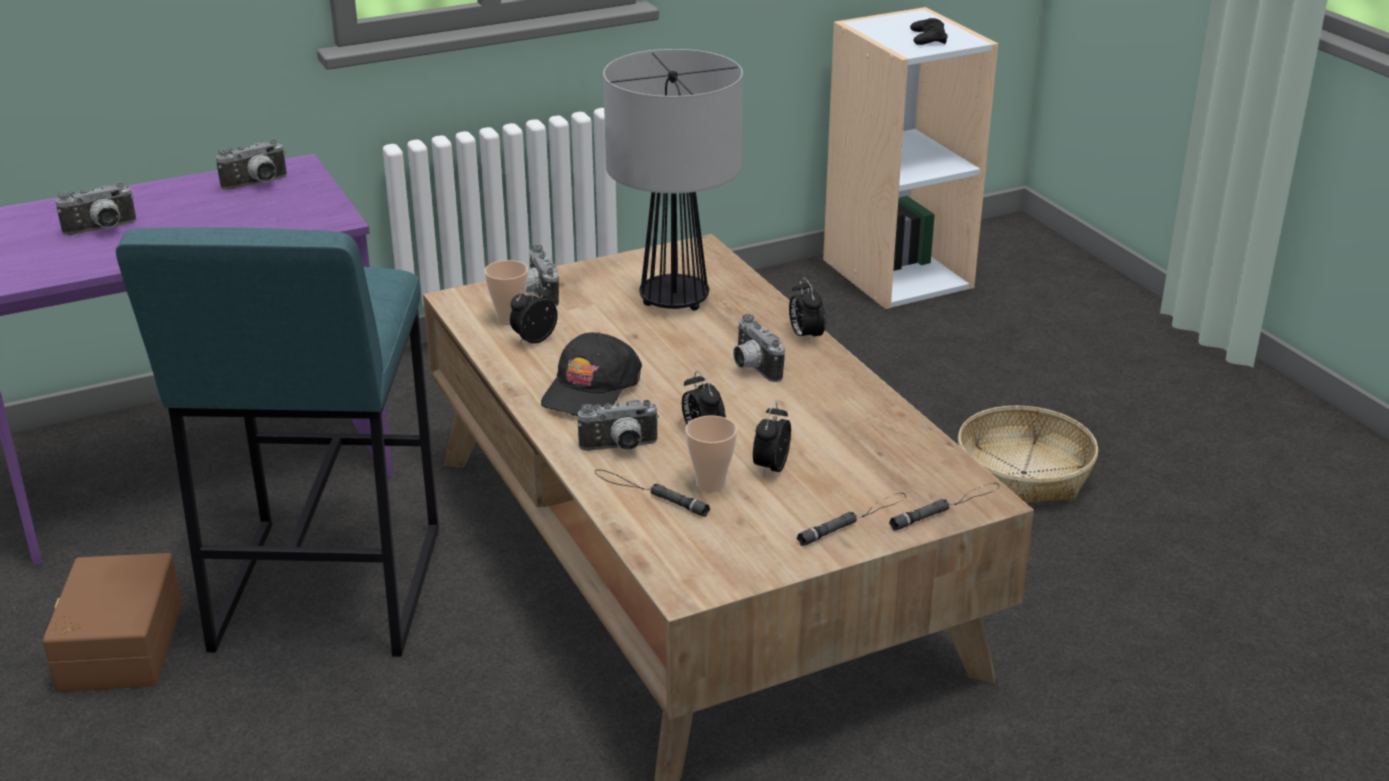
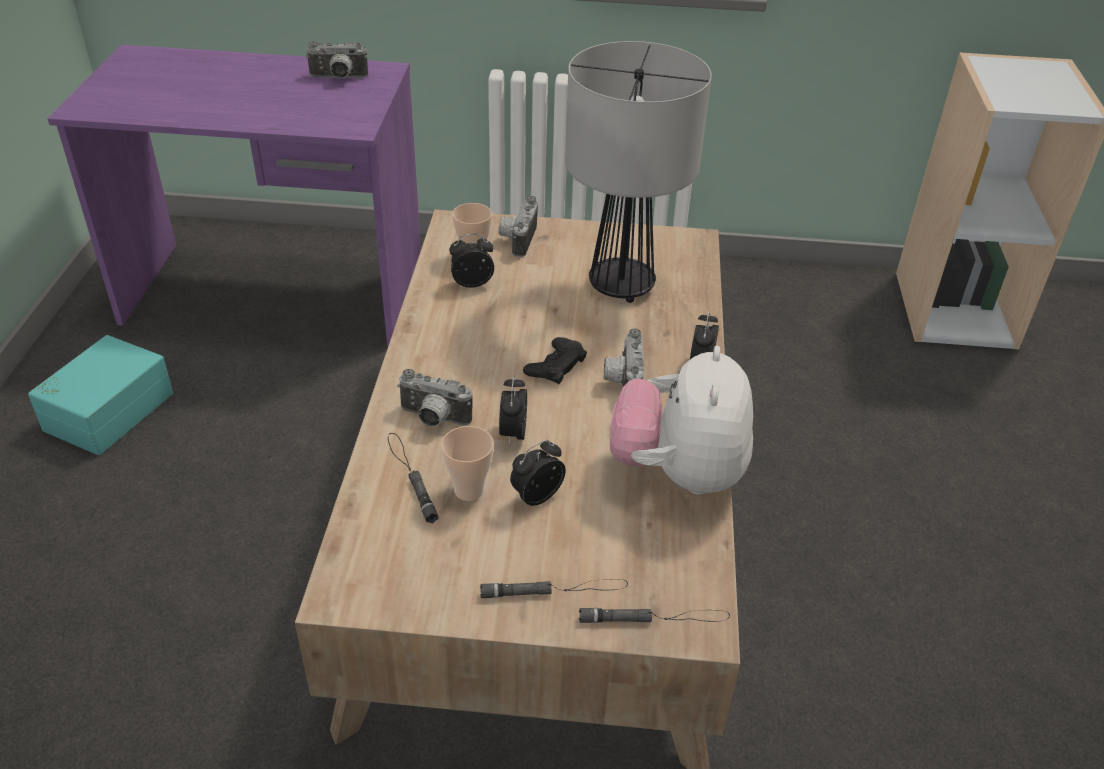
camera: 30 degrees right, 10 degrees up
brown storage box [43,553,182,692] -> turquoise storage box [28,335,173,455]
camera [56,182,136,235] -> none
turquoise stool [116,227,439,657] -> none
black cap [541,332,642,417] -> none
black game controller [910,18,948,45] -> black game controller moved to [523,337,587,384]
basket [958,405,1098,503] -> none
none -> plush toy [610,346,753,495]

